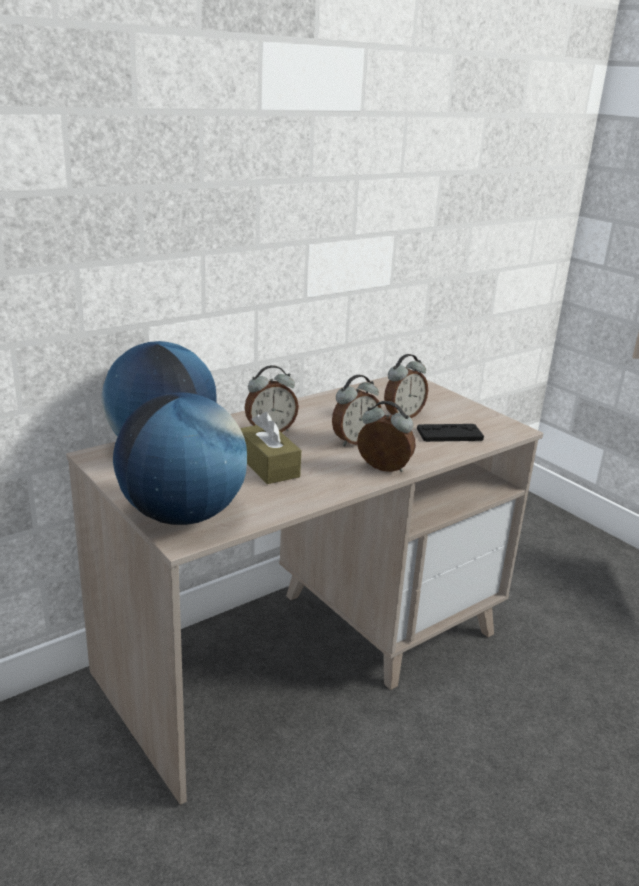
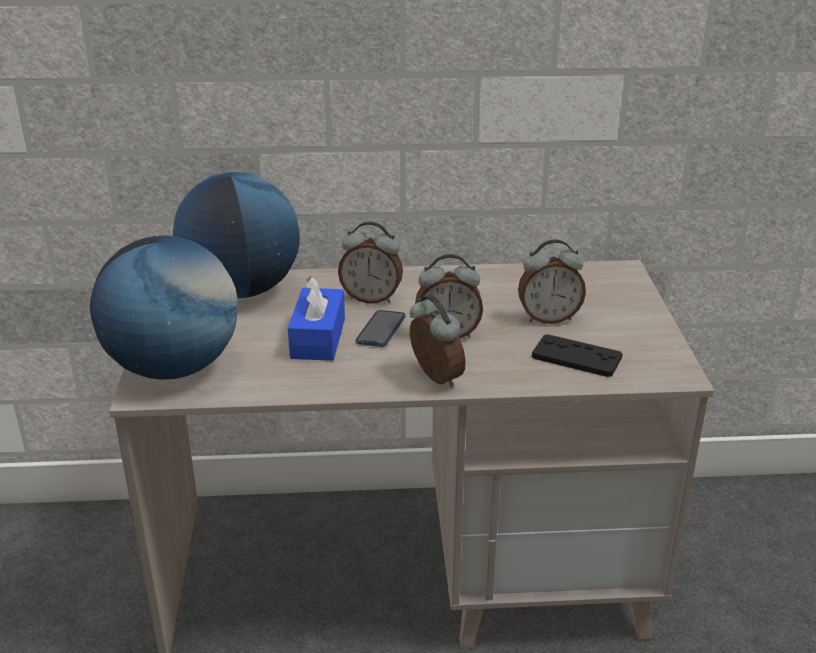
camera: 35 degrees right, 5 degrees up
brown tissue box [240,412,301,484] -> blue tissue box [288,276,345,361]
none -> phone [356,310,406,347]

